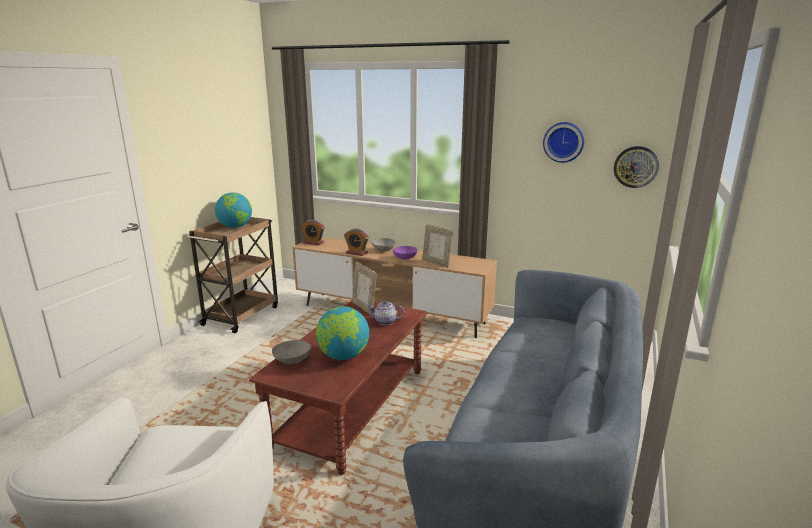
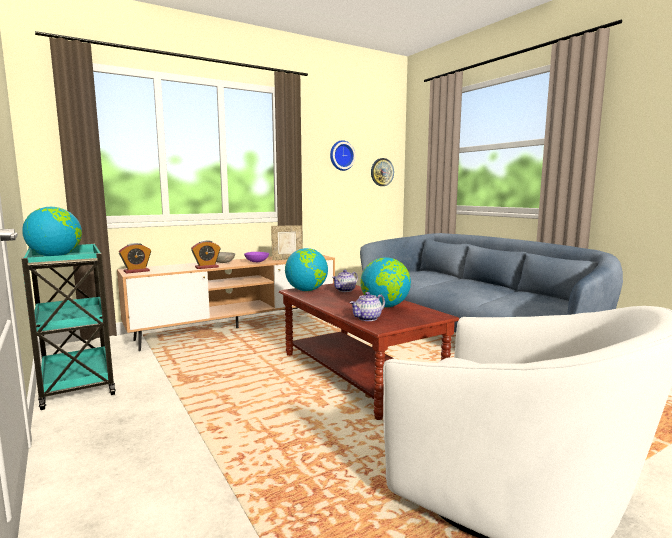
camera: 55 degrees left, 10 degrees down
brown cart [187,217,278,333] -> turquoise cart [22,244,116,410]
grey bowl [272,340,311,364] -> teapot [350,292,385,321]
picture frame [352,262,377,315] -> globe [285,248,328,291]

